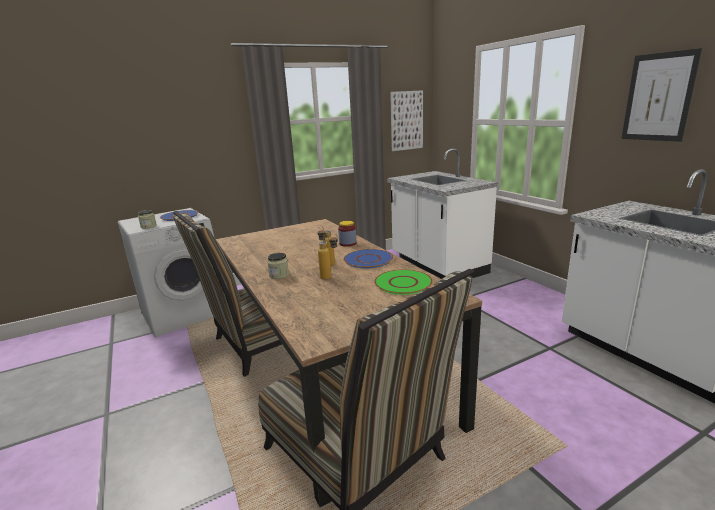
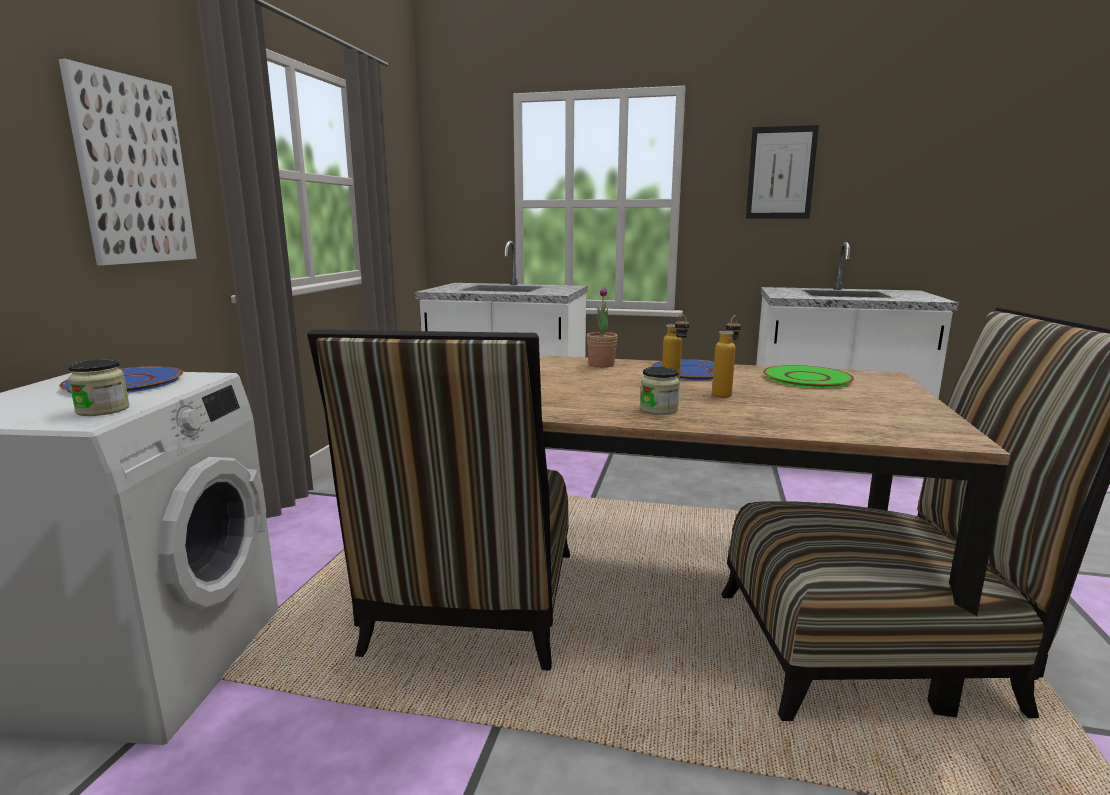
camera: 50 degrees left, 5 degrees down
jar [338,221,356,247] -> potted plant [586,287,618,368]
picture [390,90,423,151] -> picture moved to [59,59,197,265]

